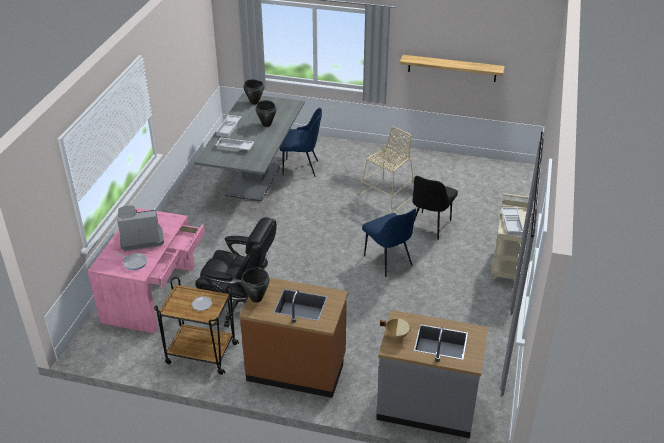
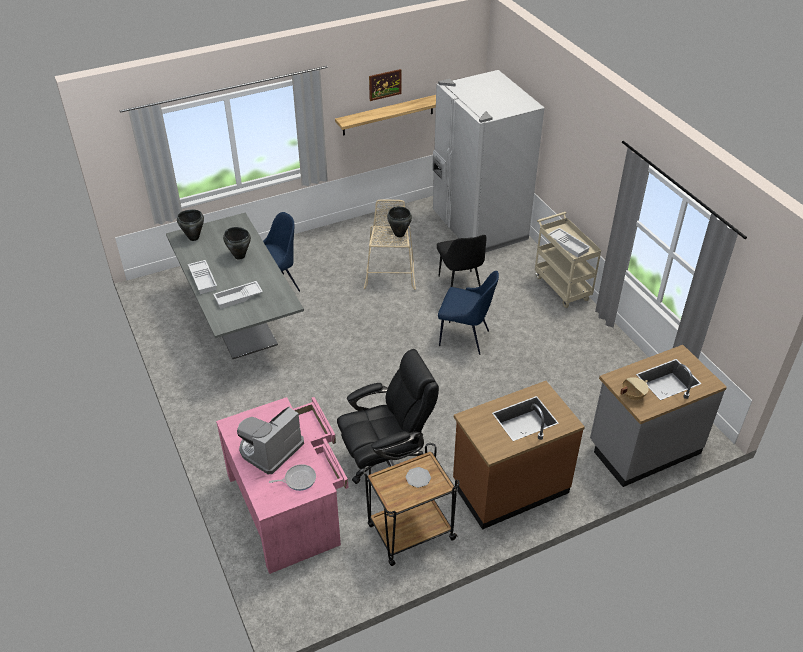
camera: 40 degrees left, 5 degrees up
black cooking pot [241,267,269,303] -> black cooking pot moved to [387,206,412,237]
none -> picture [369,69,402,101]
none -> white fridge [432,70,544,253]

